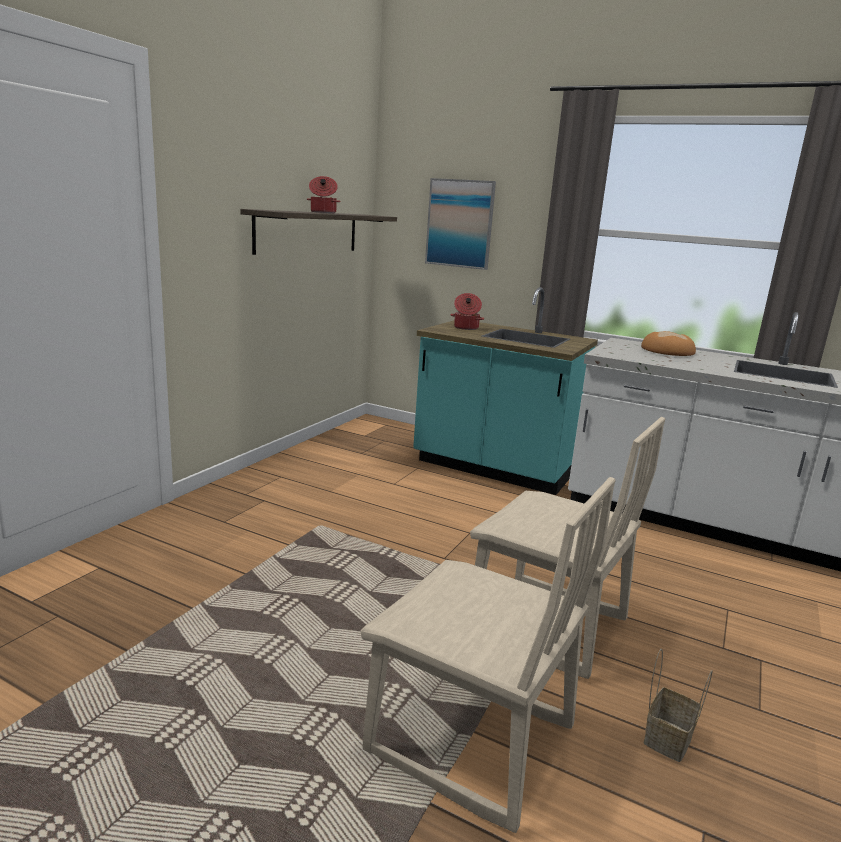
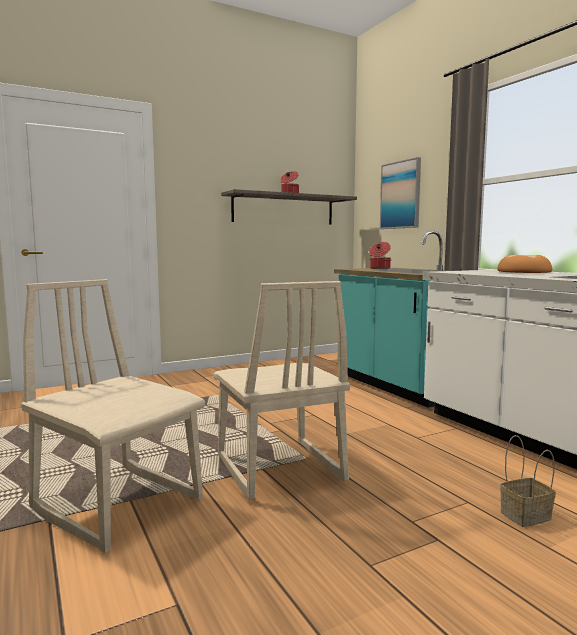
camera: 35 degrees right, 10 degrees down
beige chair [361,477,616,833] -> beige chair turned 150 degrees clockwise [21,279,205,553]
basket [644,648,713,762] -> basket moved to [500,435,556,527]

